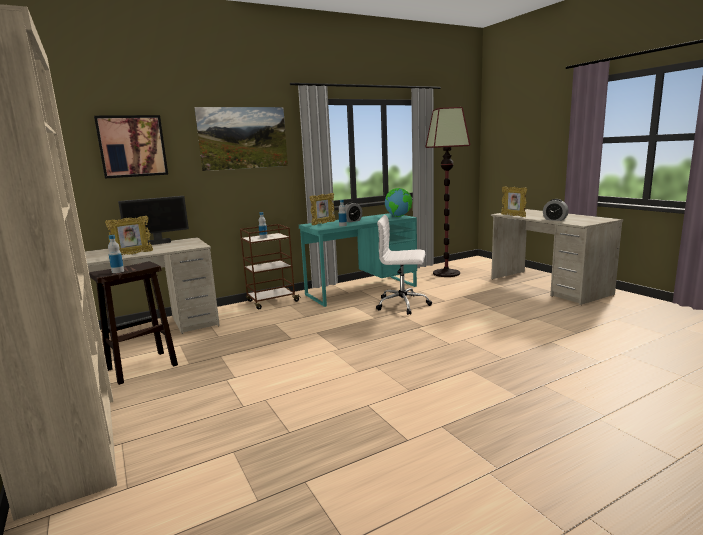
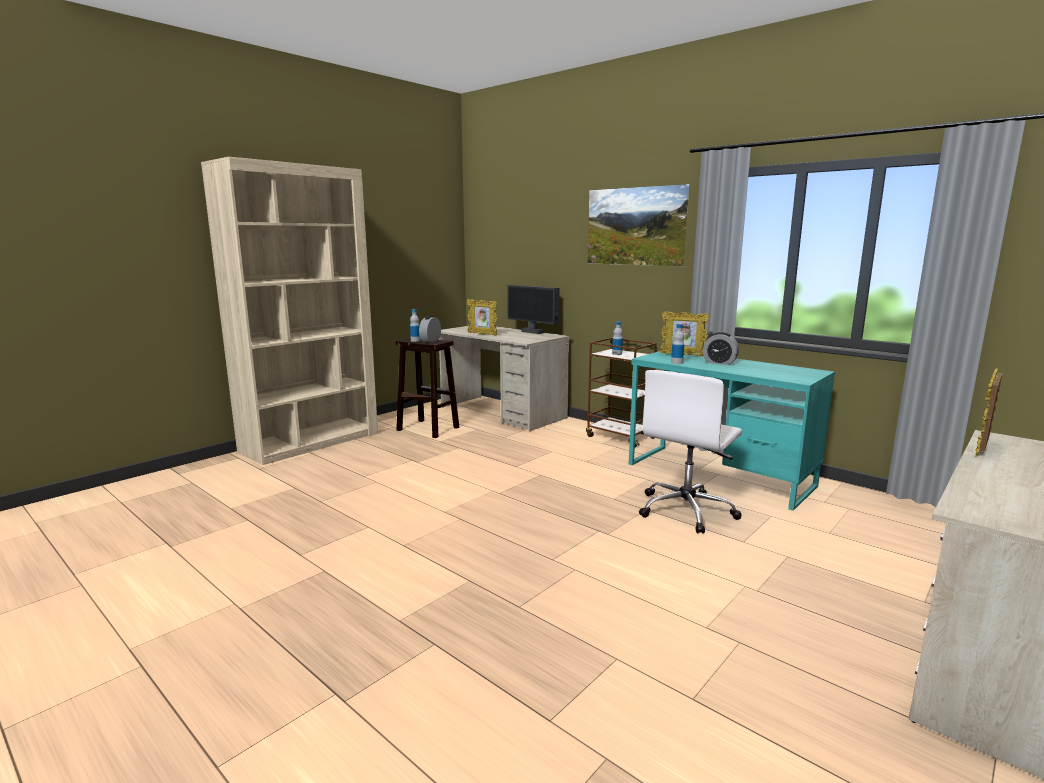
camera: 70 degrees right, 0 degrees up
picture [94,115,168,179] -> none
white office chair [376,215,432,315] -> white office chair turned 135 degrees counterclockwise [639,370,742,534]
globe [385,188,412,217] -> none
floor lamp [425,107,470,277] -> none
alarm clock [543,199,569,221] -> alarm clock moved to [419,316,441,342]

